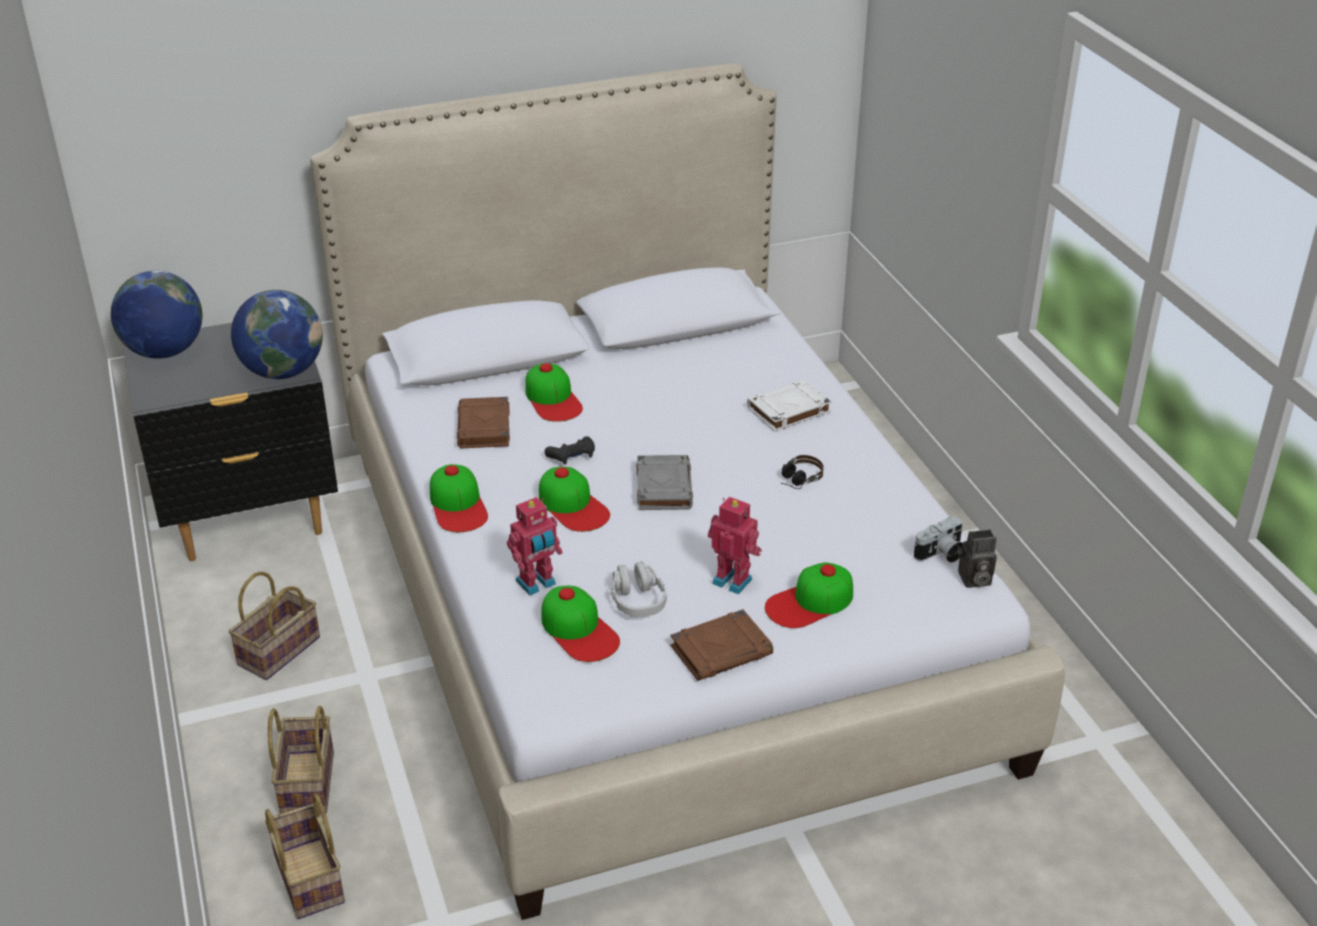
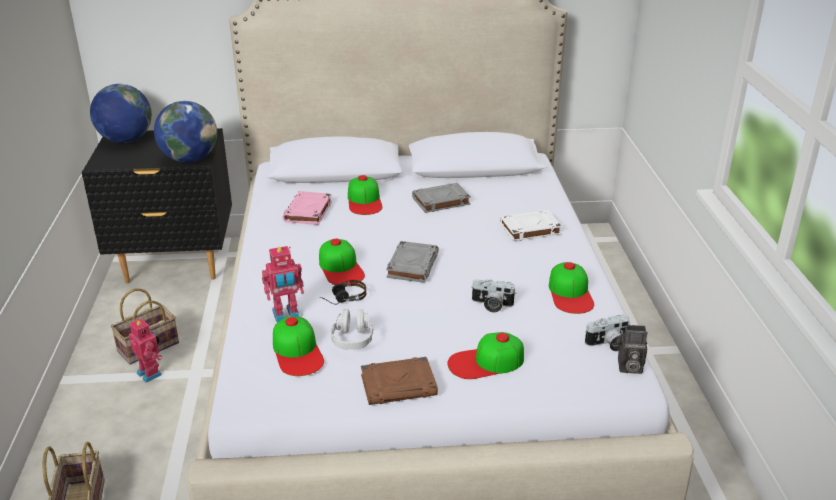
camera: 15 degrees right, 5 degrees down
basket [268,706,334,814] -> none
cap [430,464,488,532] -> cap moved to [549,262,594,314]
brown book [457,397,510,448] -> pink book [282,191,332,225]
black game controller [544,436,595,465] -> none
toy robot [708,497,762,595] -> toy robot moved to [129,318,162,383]
headphones [781,455,824,489] -> headphones moved to [320,280,366,305]
none -> grey book [412,183,471,213]
none -> camera [471,279,516,313]

